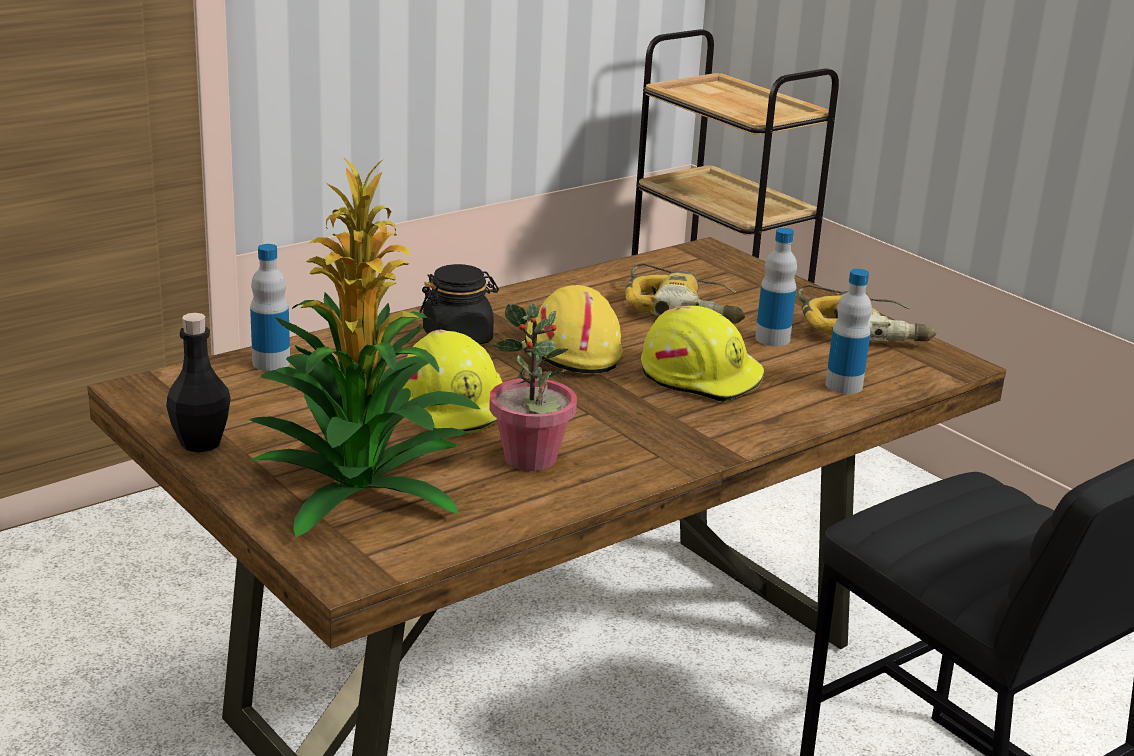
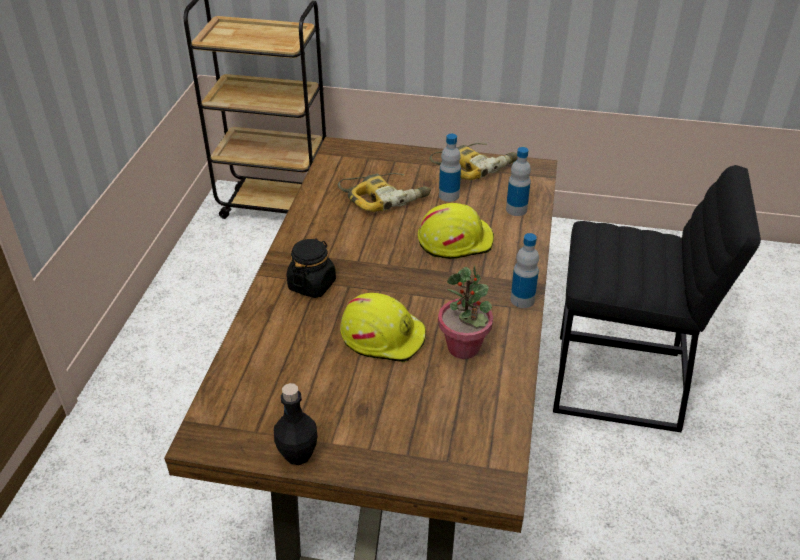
camera: 40 degrees left, 15 degrees up
potted plant [249,156,480,537] -> none
bottle [250,244,290,371] -> bottle moved to [510,233,539,308]
yellow hard hat [522,285,622,374] -> none

